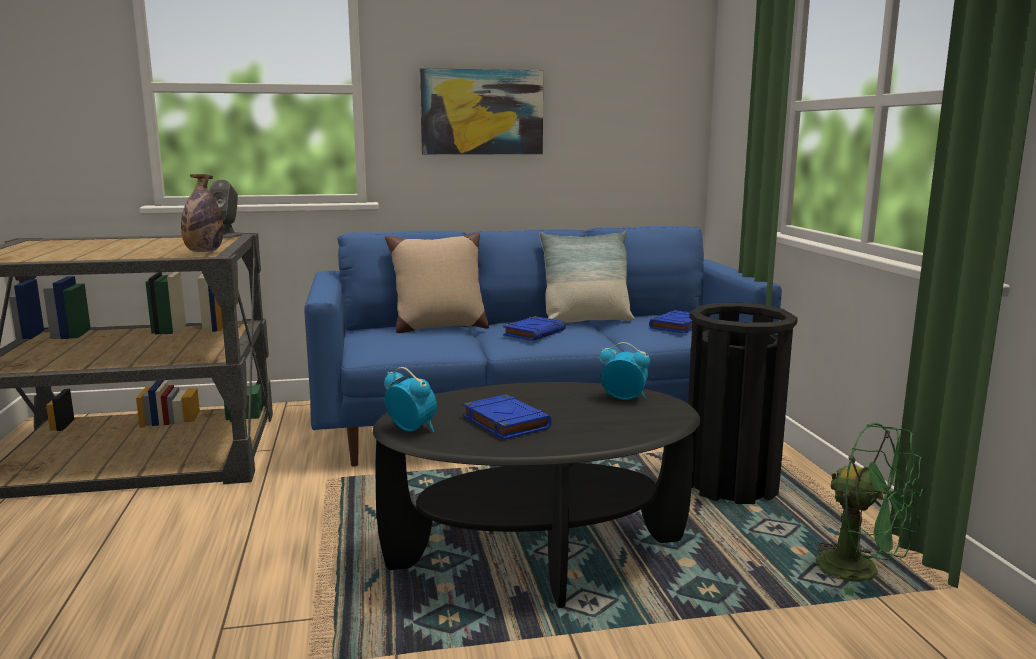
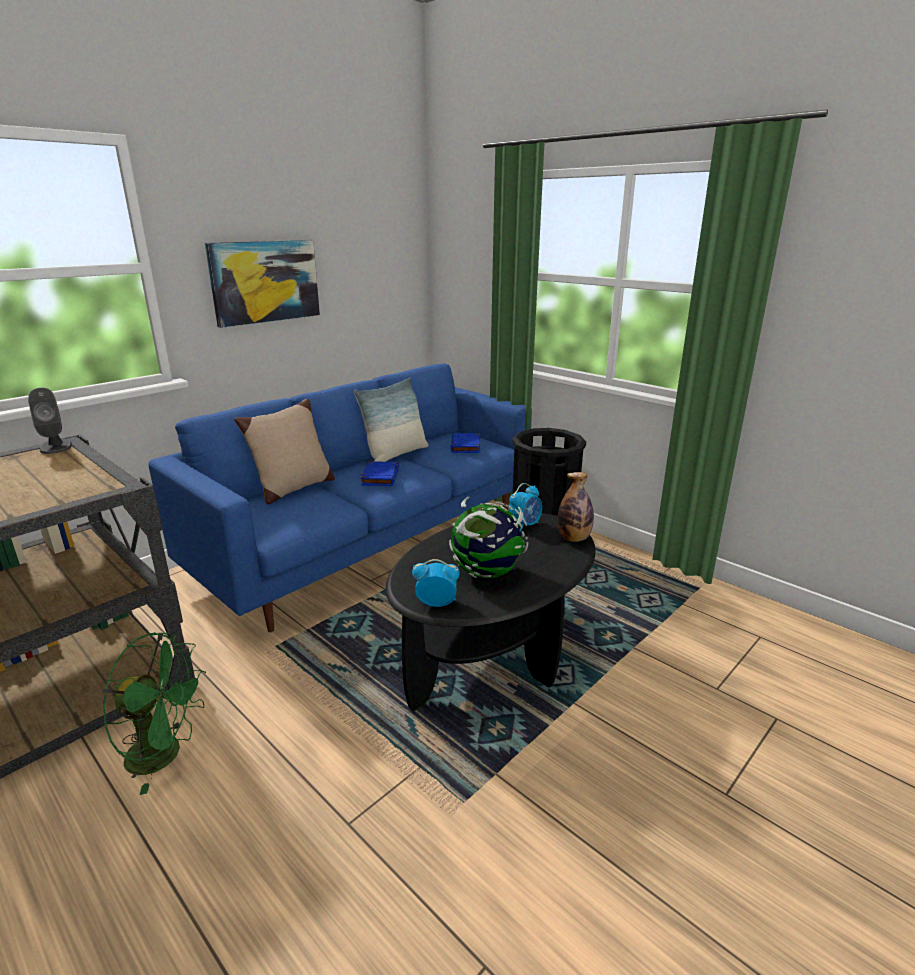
camera: 35 degrees left, 10 degrees up
bottle [181,174,223,252] -> bottle moved to [558,472,594,542]
blue book [463,395,552,440] -> globe [449,497,528,578]
alarm clock [599,342,650,400] -> alarm clock turned 150 degrees clockwise [509,483,542,532]
green fan [807,423,924,596] -> green fan moved to [103,632,206,795]

